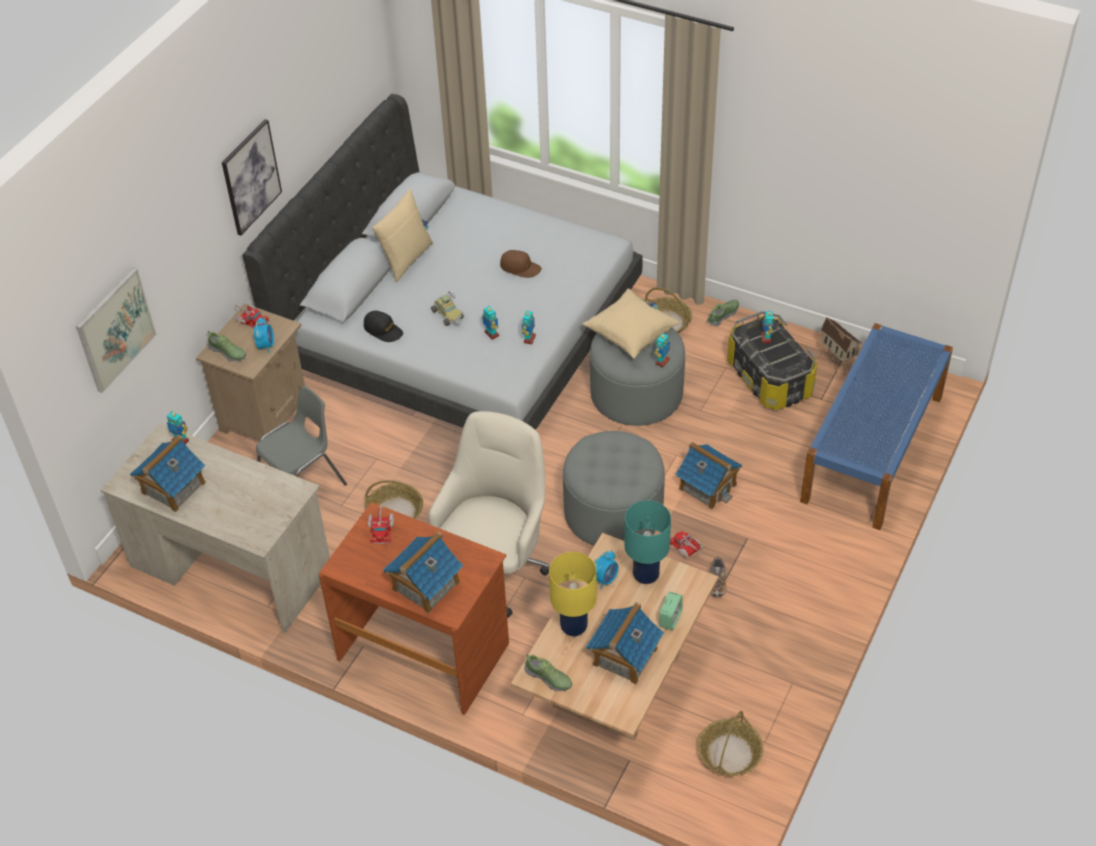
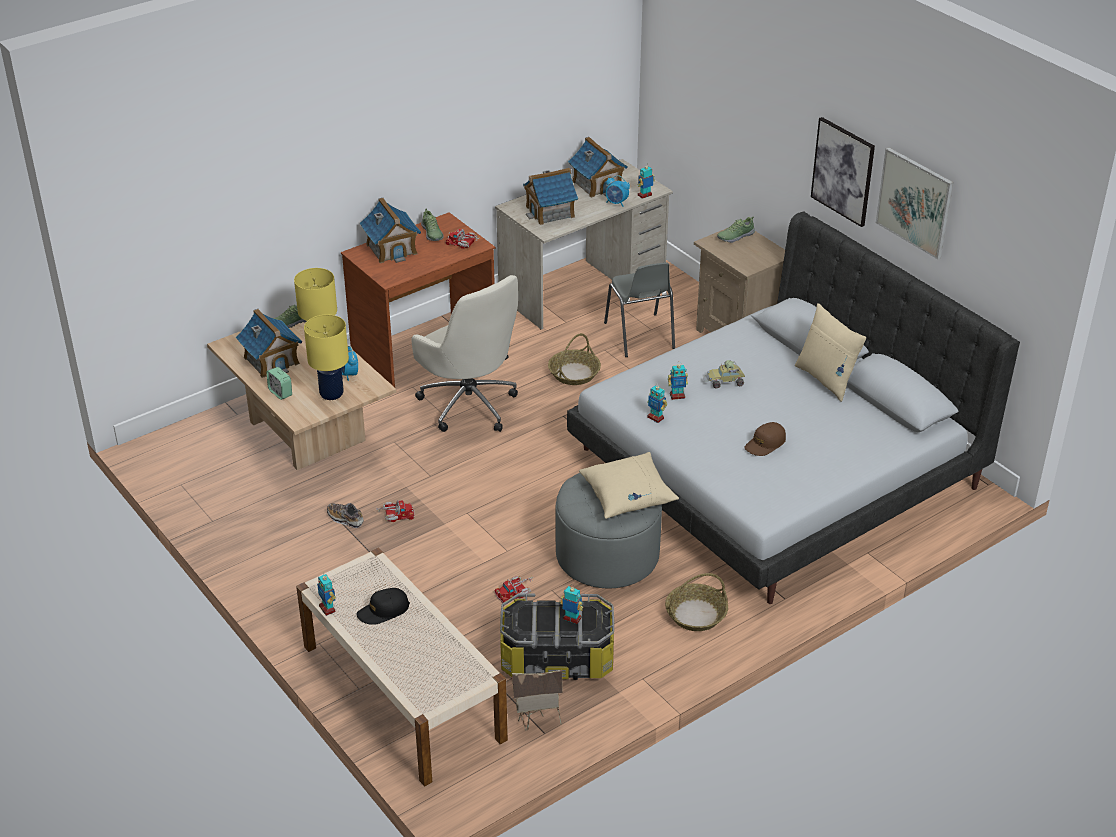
camera: 115 degrees right, 10 degrees down
picture [76,268,156,393] -> picture moved to [876,147,953,259]
toy truck [234,304,269,328] -> toy truck moved to [494,576,534,603]
alarm clock [254,317,274,353] -> alarm clock moved to [606,175,630,207]
black cap [364,311,403,342] -> black cap moved to [356,588,410,625]
grey ottoman [563,431,665,546] -> none
turquoise table lamp [625,500,671,584] -> yellow table lamp [304,315,349,400]
toy robot [654,332,670,367] -> toy robot moved to [317,573,336,616]
toy house [675,442,742,510] -> toy house moved to [523,168,578,225]
basket [698,711,764,776] -> none
shoe [707,300,739,326] -> shoe moved to [421,208,444,241]
blue bench [800,323,953,530] -> beige bench [296,547,508,787]

